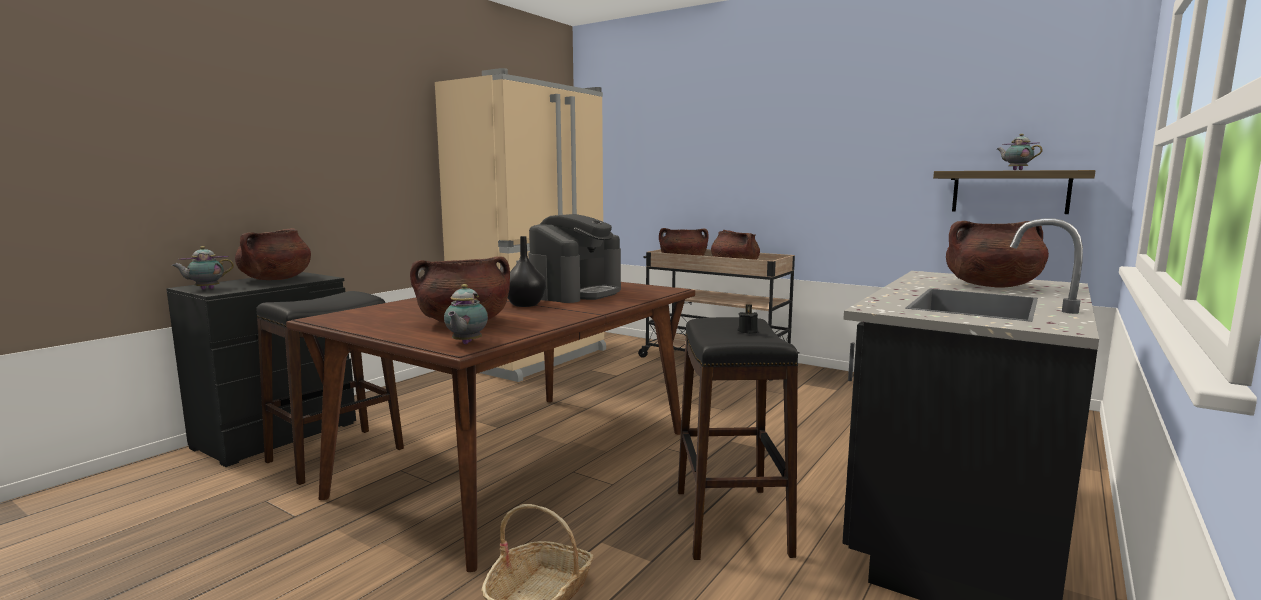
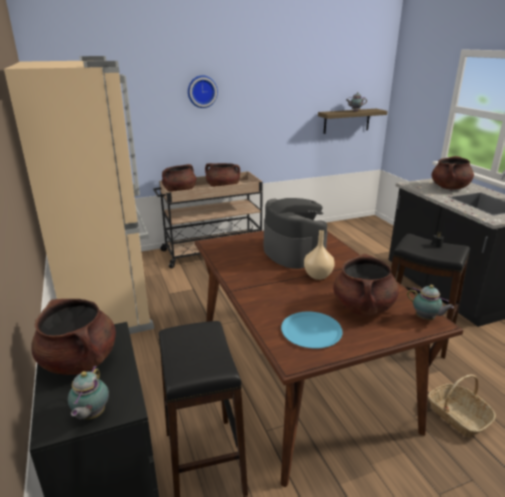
camera: 55 degrees left, 15 degrees up
black vase [508,236,546,307] -> beige vase [304,230,335,280]
none -> wall clock [188,75,218,108]
none -> blue plate [281,312,343,348]

